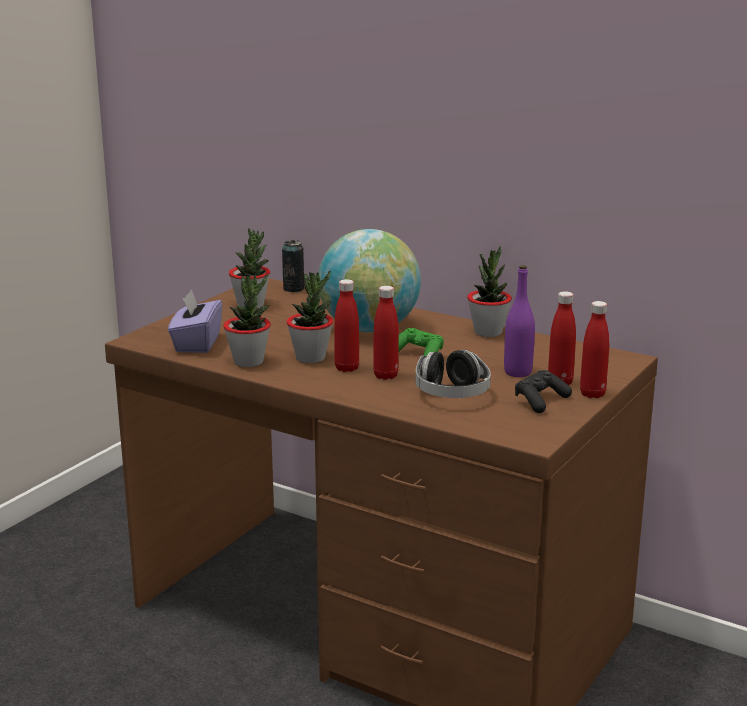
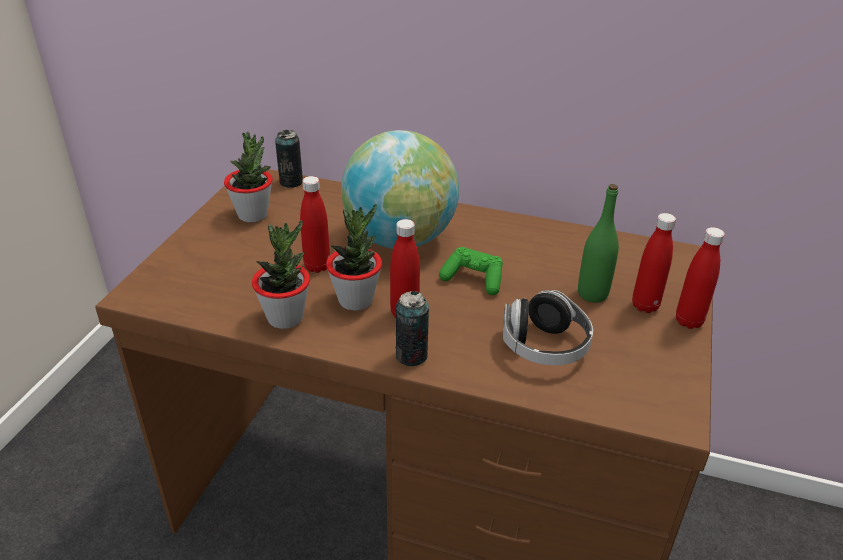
camera: 15 degrees left, 15 degrees up
purple tissue box [168,289,222,353] -> none
red bottle [373,286,399,380] -> red bottle moved to [300,176,330,273]
potted plant [467,246,512,337] -> none
purple bottle [504,265,535,377] -> green bottle [578,184,619,303]
black game controller [515,370,572,413] -> none
none -> can [396,291,429,366]

